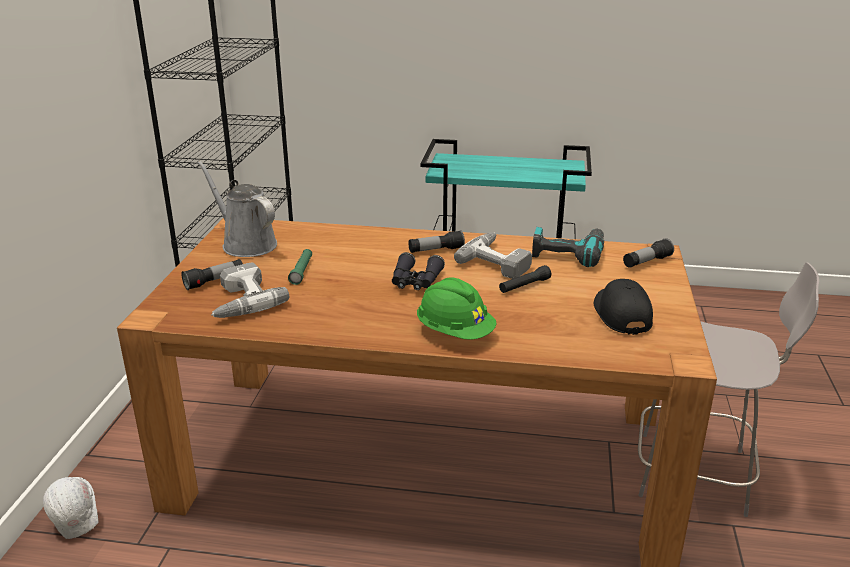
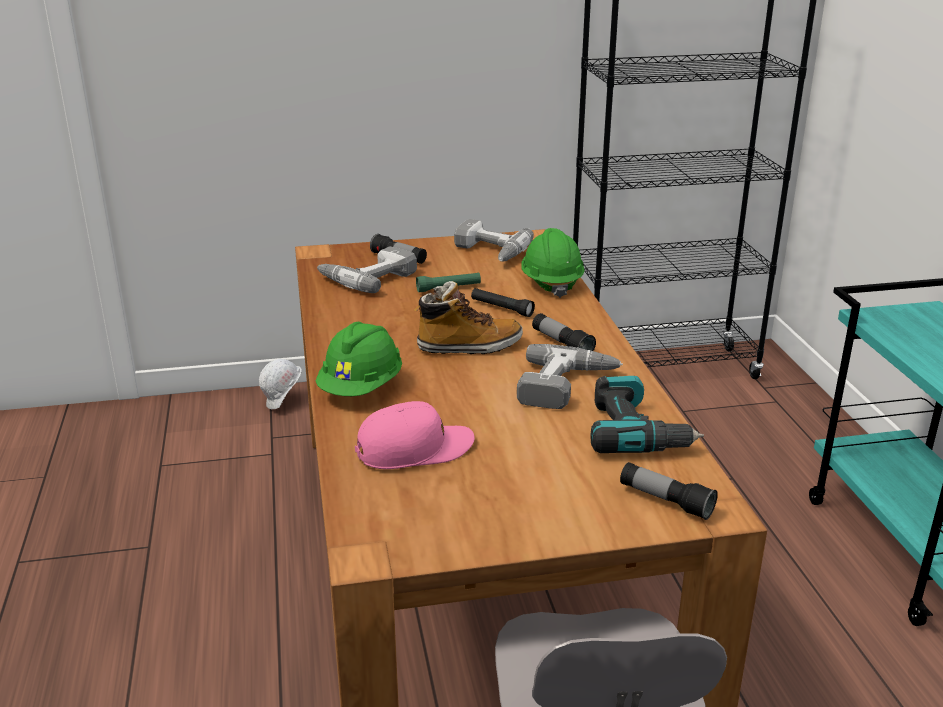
camera: 70 degrees right, 0 degrees up
grey watering can [197,161,277,257] -> power drill [454,219,534,262]
black binoculars [392,252,445,290] -> boot [414,281,523,354]
black flashlight [499,265,551,293] -> black flashlight moved to [471,288,535,317]
black cap [594,279,653,335] -> none
none -> pink cap [355,401,475,469]
none -> green hard hat [522,228,585,298]

